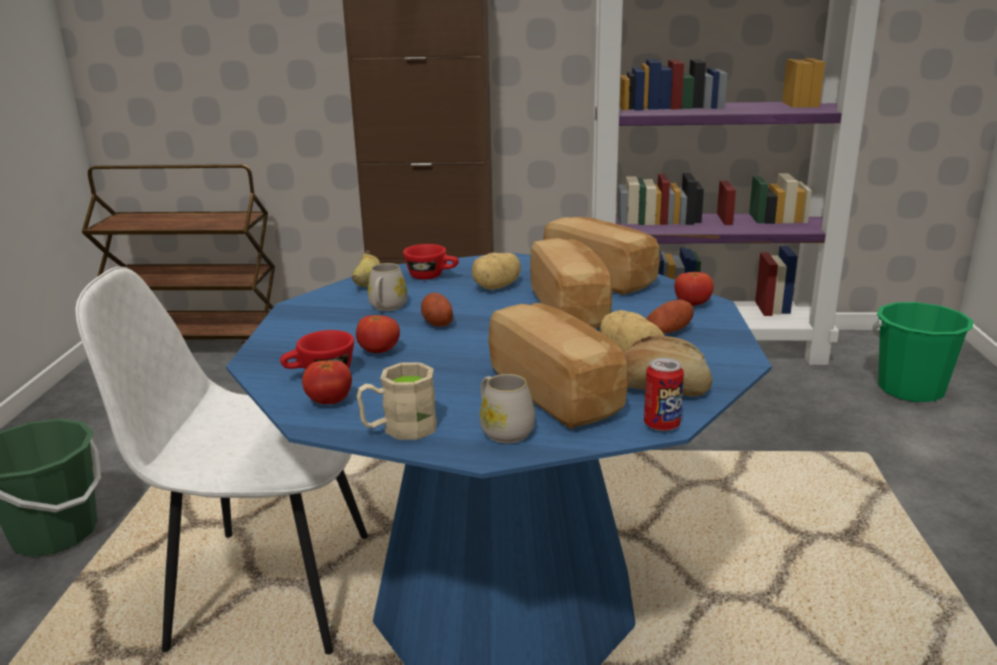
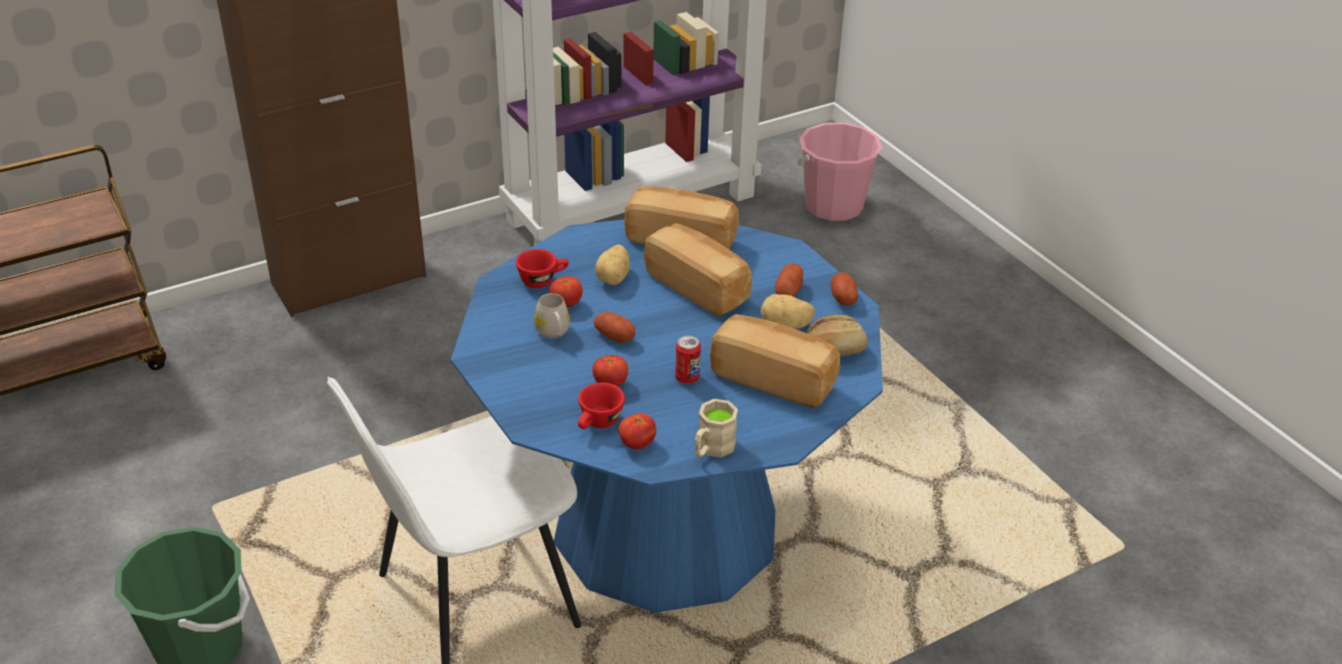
camera: 35 degrees left, 15 degrees up
banana [352,250,380,287] -> none
white mug [480,374,535,443] -> none
can [644,358,684,431] -> can moved to [675,336,701,384]
tomato [674,272,714,306] -> tomato moved to [549,276,583,307]
green bucket [873,302,974,402] -> pink bucket [797,123,882,221]
none -> potato [831,272,858,306]

